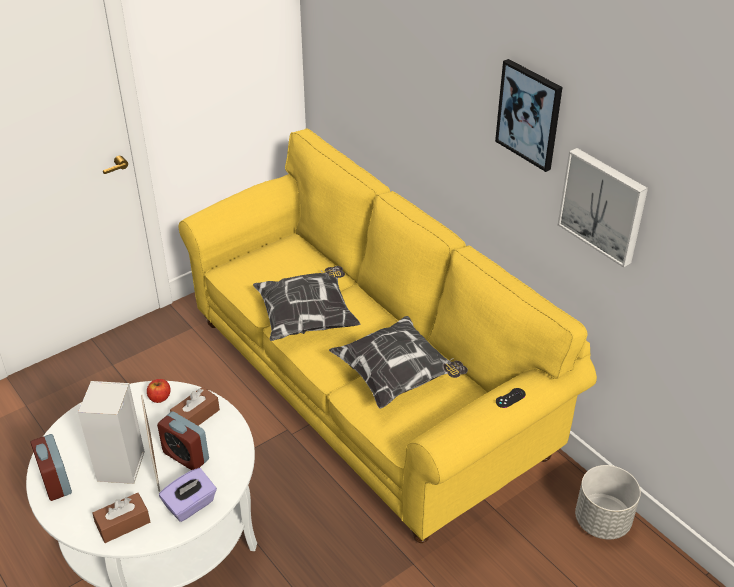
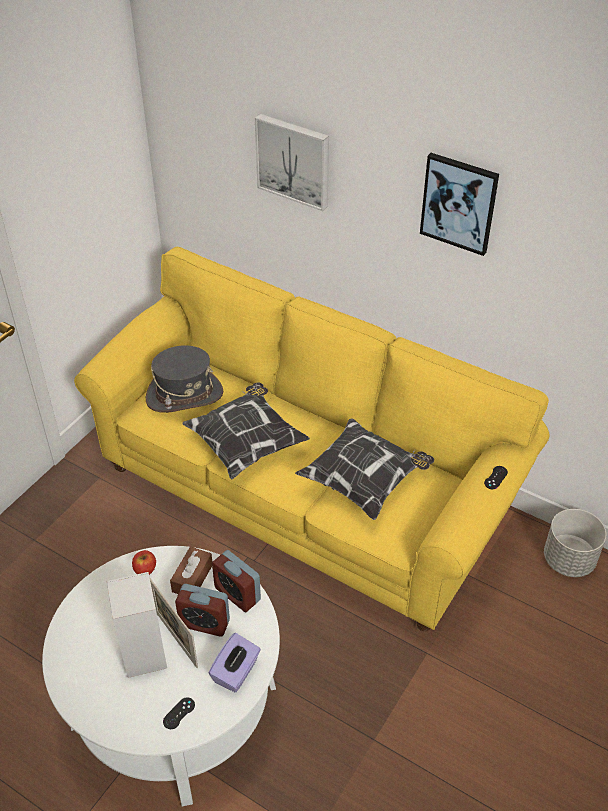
camera: 20 degrees left, 5 degrees up
alarm clock [31,434,72,501] -> alarm clock moved to [212,550,261,612]
brown tissue box [93,493,150,543] -> black game controller [163,697,195,729]
picture [558,148,648,268] -> picture moved to [255,114,329,211]
none -> grey hat [146,345,223,413]

